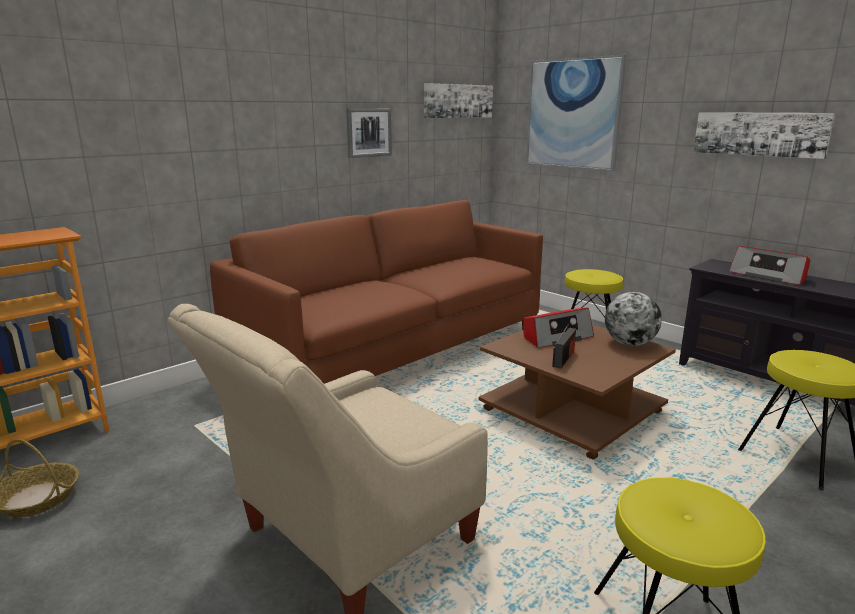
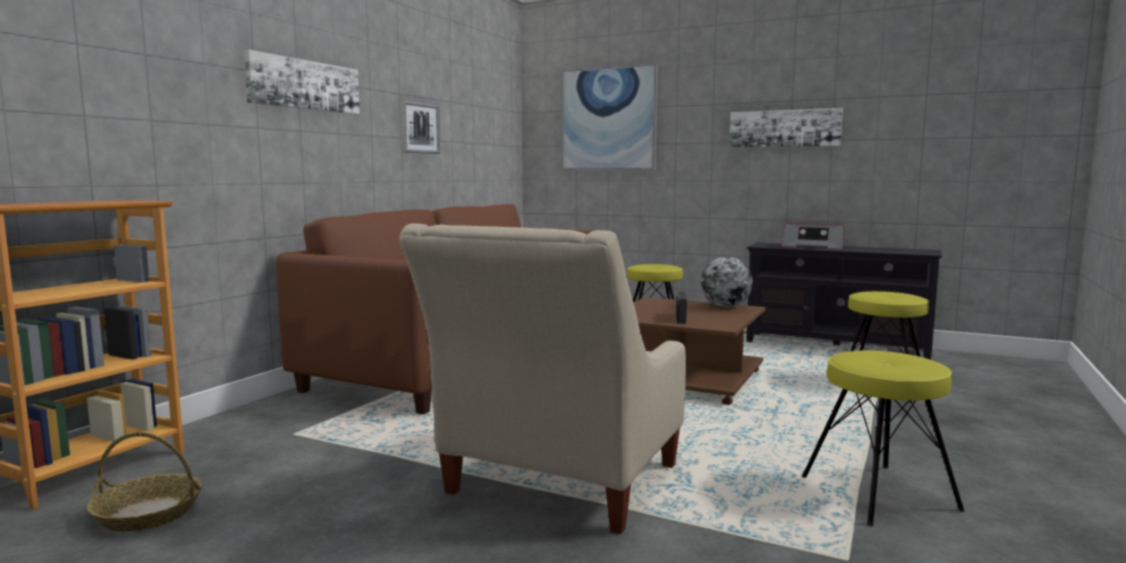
camera: 20 degrees left, 10 degrees down
picture [424,83,493,118] -> picture moved to [244,50,360,114]
radio [523,308,594,348] -> none

